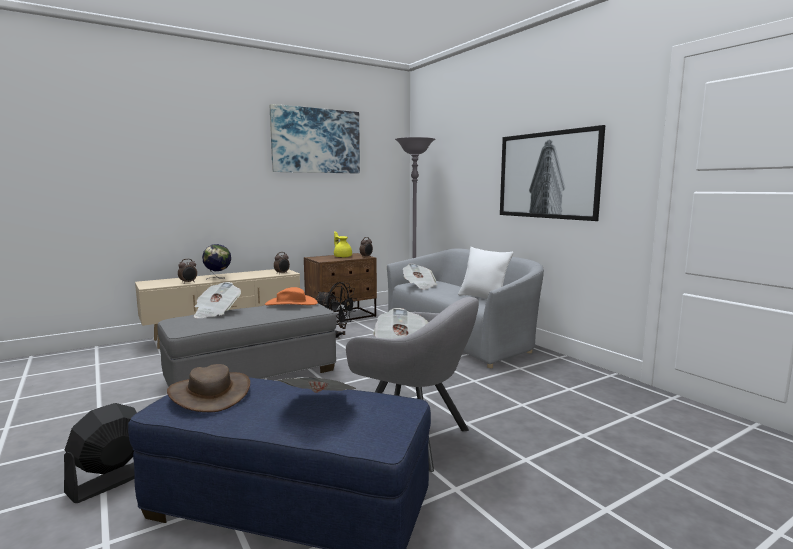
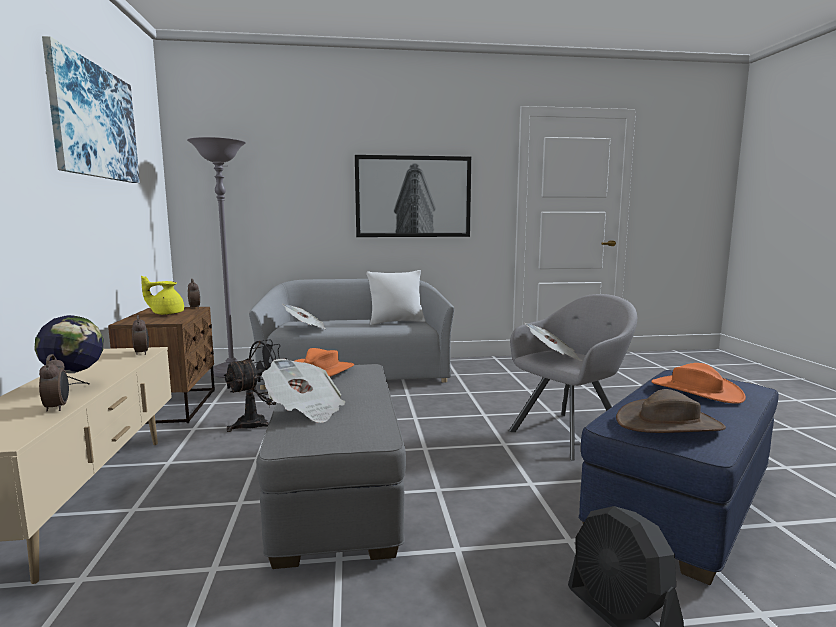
camera: 65 degrees left, 0 degrees up
newspaper [277,377,356,393] -> orange hat [651,363,746,404]

